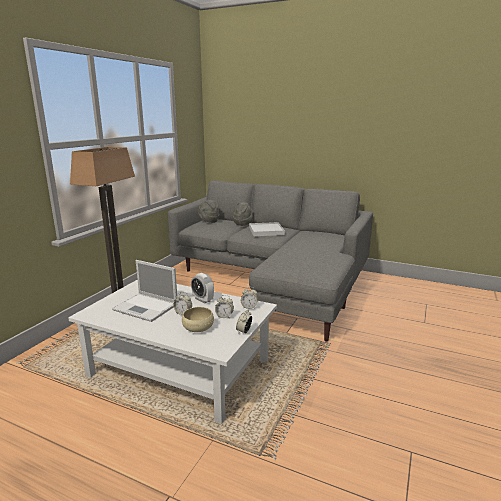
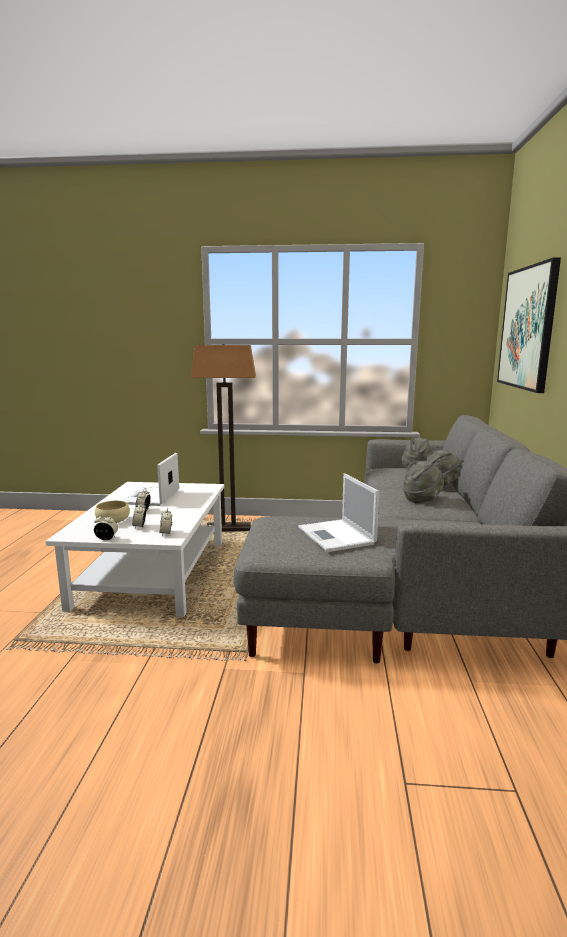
camera: 70 degrees right, 5 degrees down
alarm clock [191,273,214,303] -> none
white tray [249,222,285,236] -> grey hat [403,461,444,503]
none -> laptop [298,473,379,552]
none -> picture [497,257,561,393]

